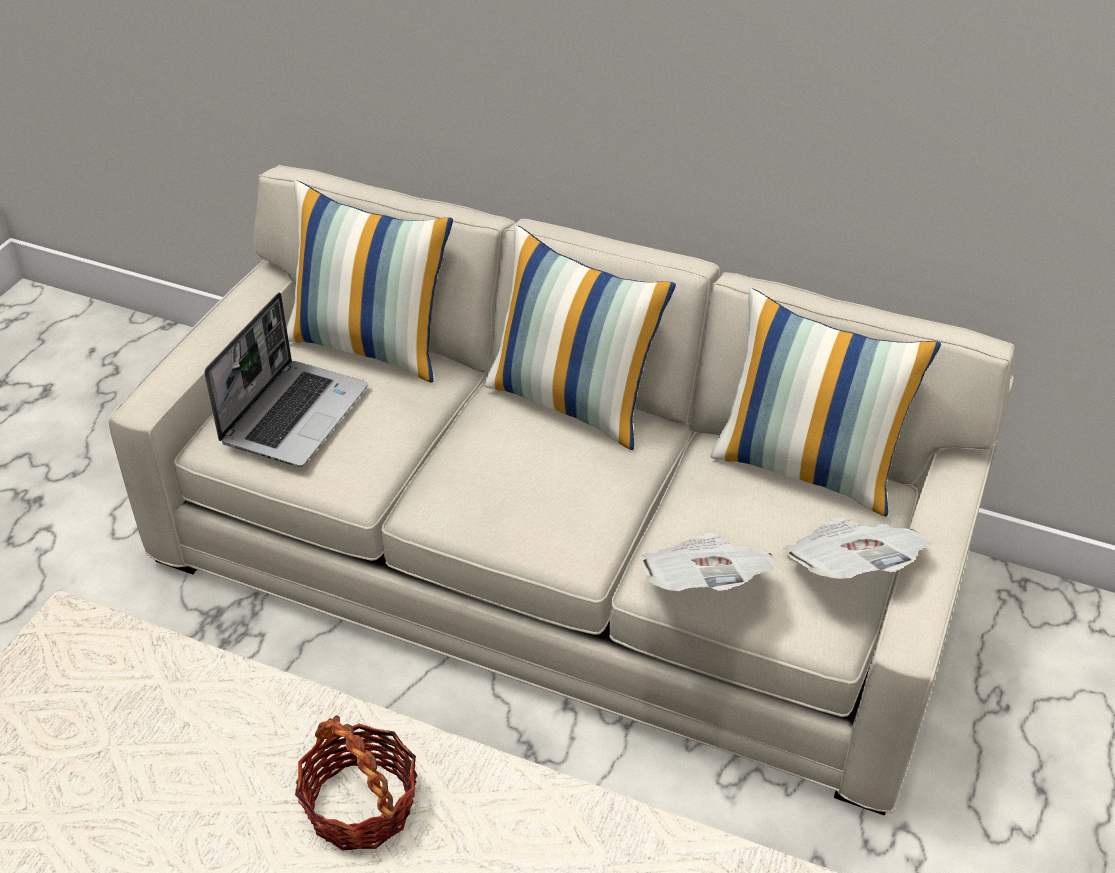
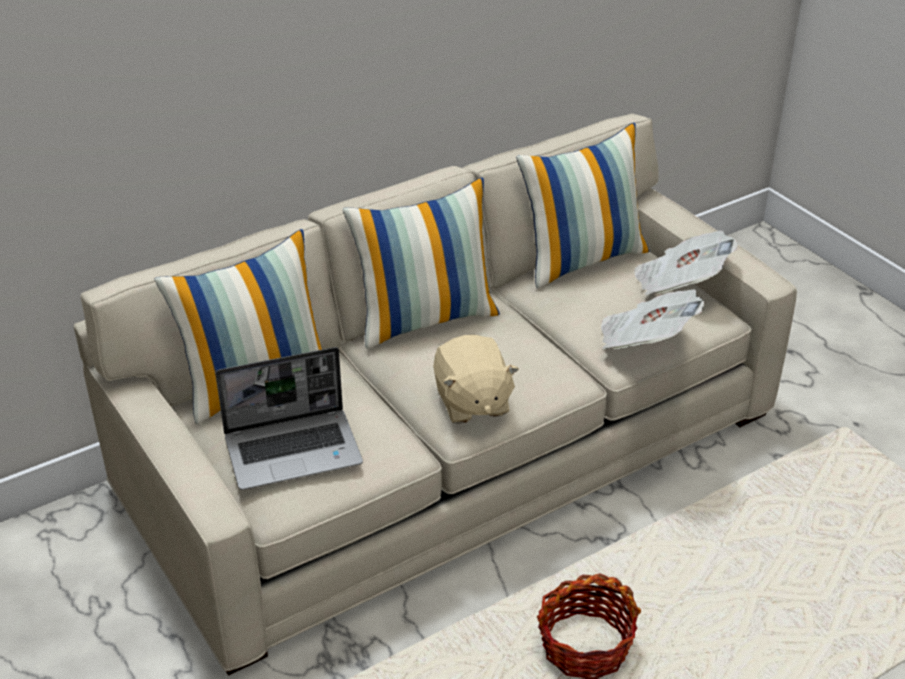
camera: 55 degrees left, 5 degrees down
laptop [204,292,368,467] -> laptop turned 105 degrees clockwise [215,347,363,490]
none -> beige plush toy [433,335,519,424]

